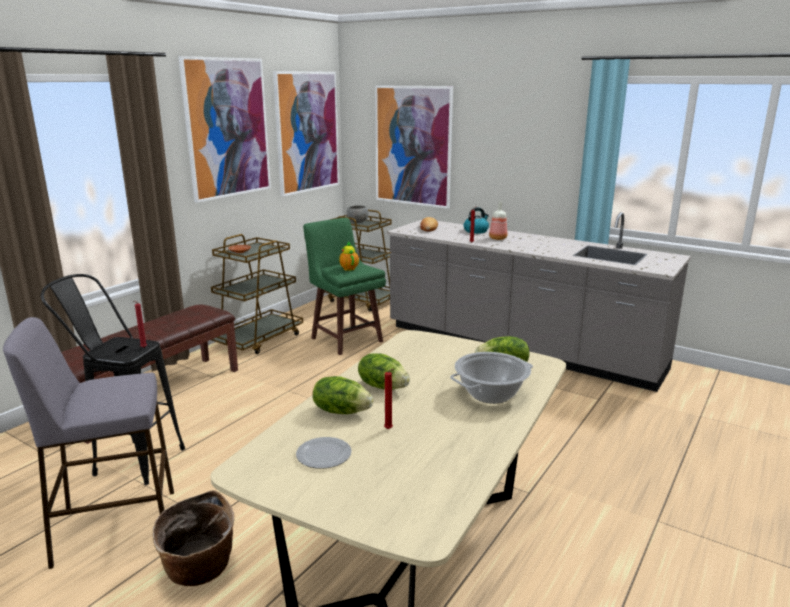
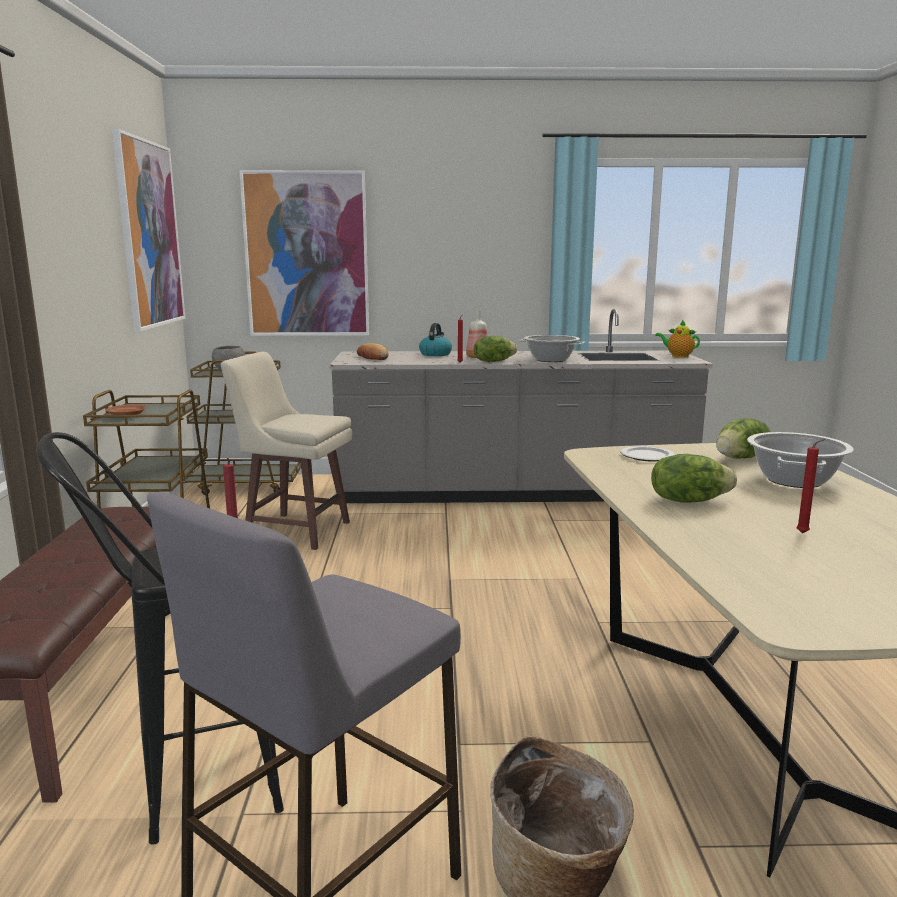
camera: 35 degrees left, 5 degrees down
picture [178,56,271,203] -> none
plate [296,437,352,469] -> plate moved to [620,446,675,461]
green stool [303,218,386,355] -> beige stool [221,352,352,550]
lettuce [313,376,373,414] -> lettuce moved to [474,336,517,362]
teapot [339,241,359,271] -> teapot moved to [655,320,700,358]
none -> cooking pot [518,335,585,362]

